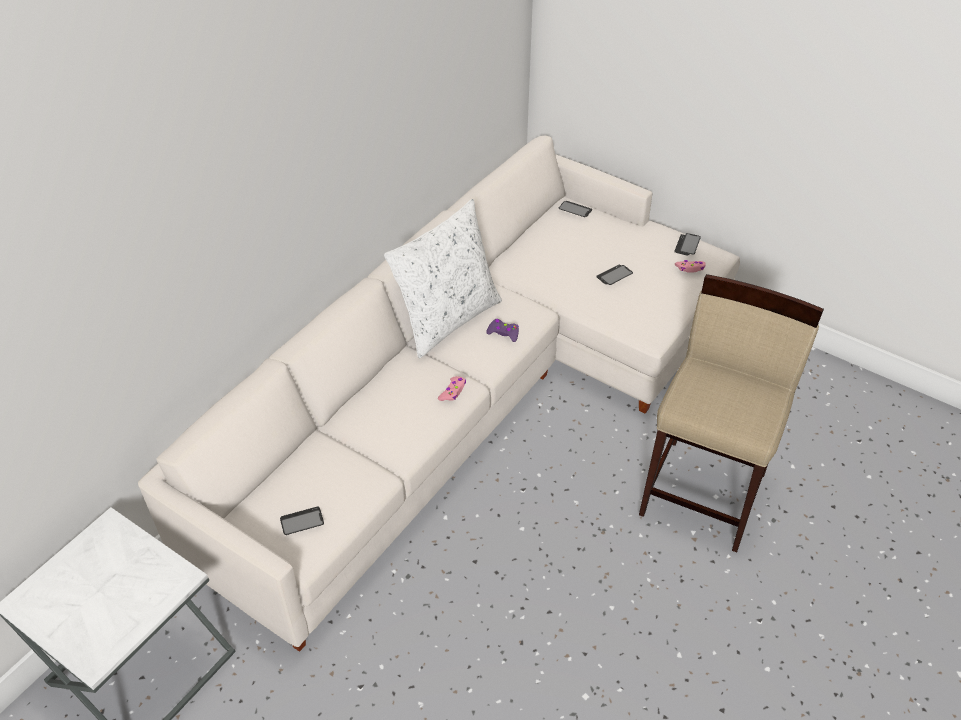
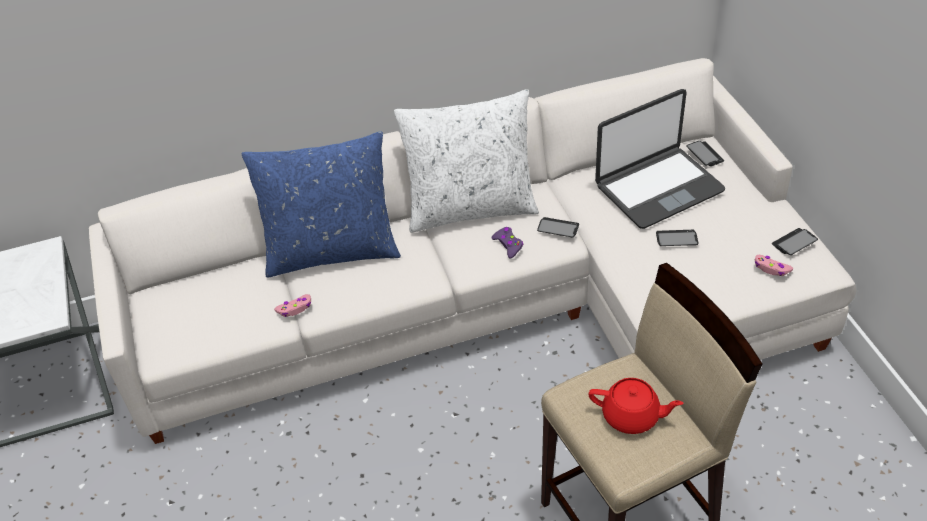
camera: 40 degrees right, 0 degrees up
phone [280,506,324,535] -> phone moved to [537,217,579,238]
pink game controller [438,376,466,401] -> pink game controller moved to [274,294,311,317]
none -> blue pillow [242,131,401,277]
none -> red teapot [589,378,684,434]
none -> laptop [595,89,725,229]

